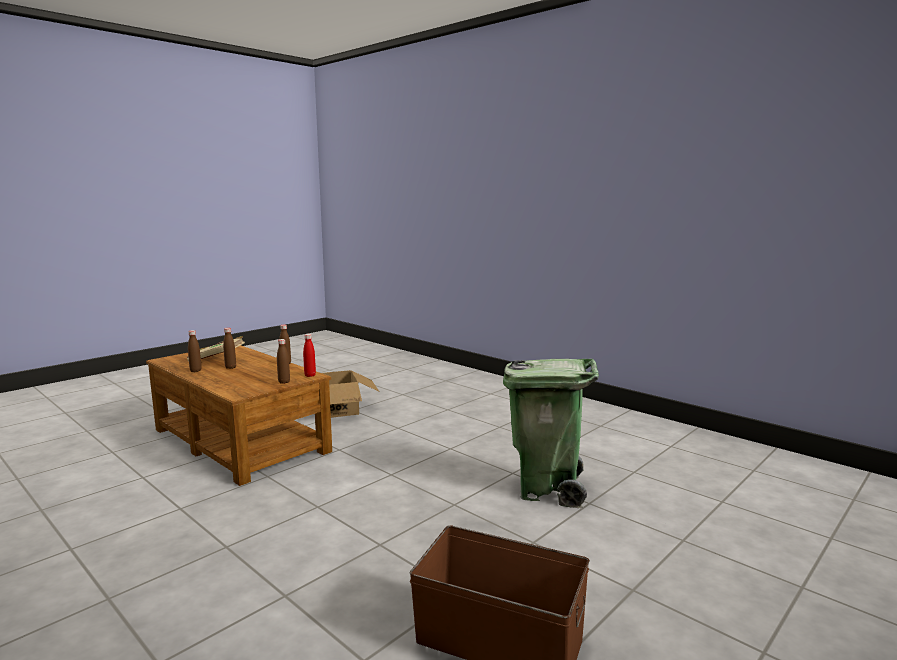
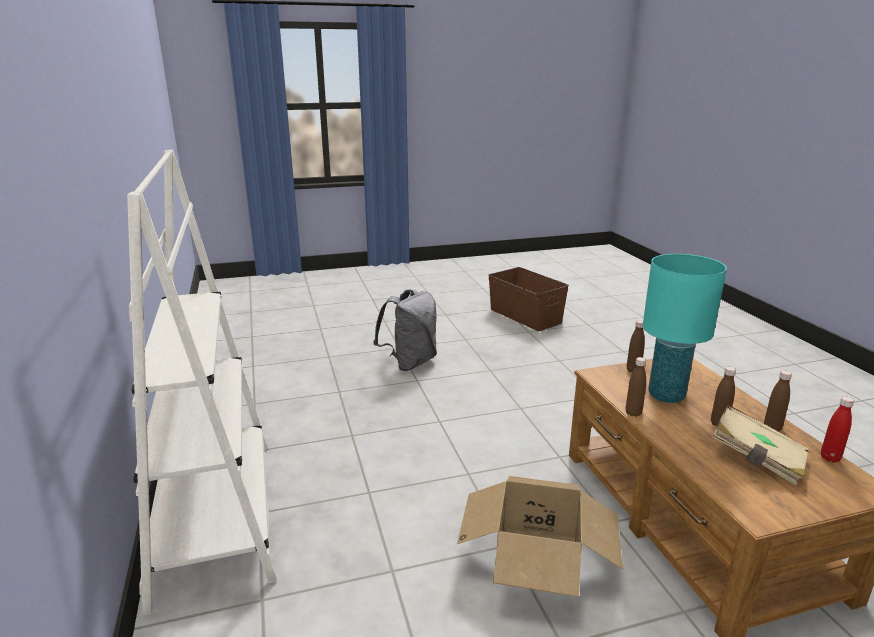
camera: 150 degrees left, 10 degrees up
red bottle [303,334,316,377] -> red bottle moved to [821,397,854,463]
green trash can [503,359,599,508] -> grey backpack [373,290,437,371]
none -> white bookcase [127,149,277,615]
none -> turquoise table lamp [643,254,727,403]

